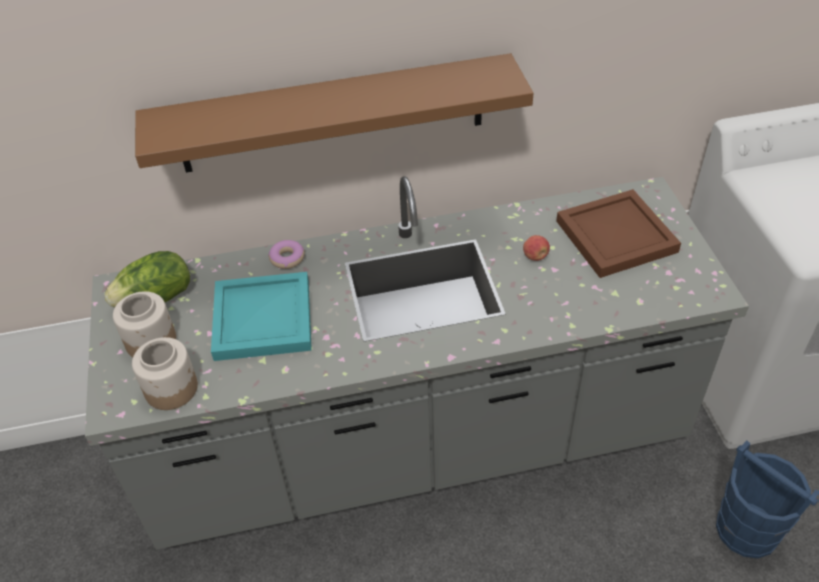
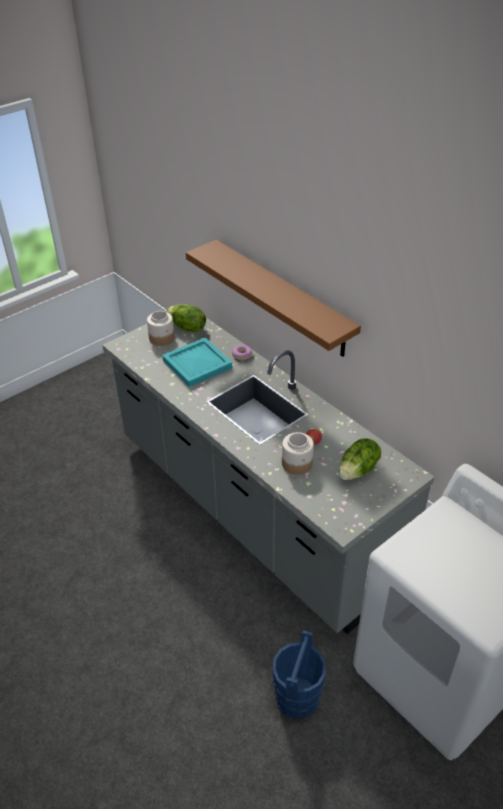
camera: 60 degrees right, 5 degrees down
jar [132,337,198,410] -> jar moved to [282,432,314,475]
brown tray [556,189,681,278] -> lettuce [339,438,381,480]

